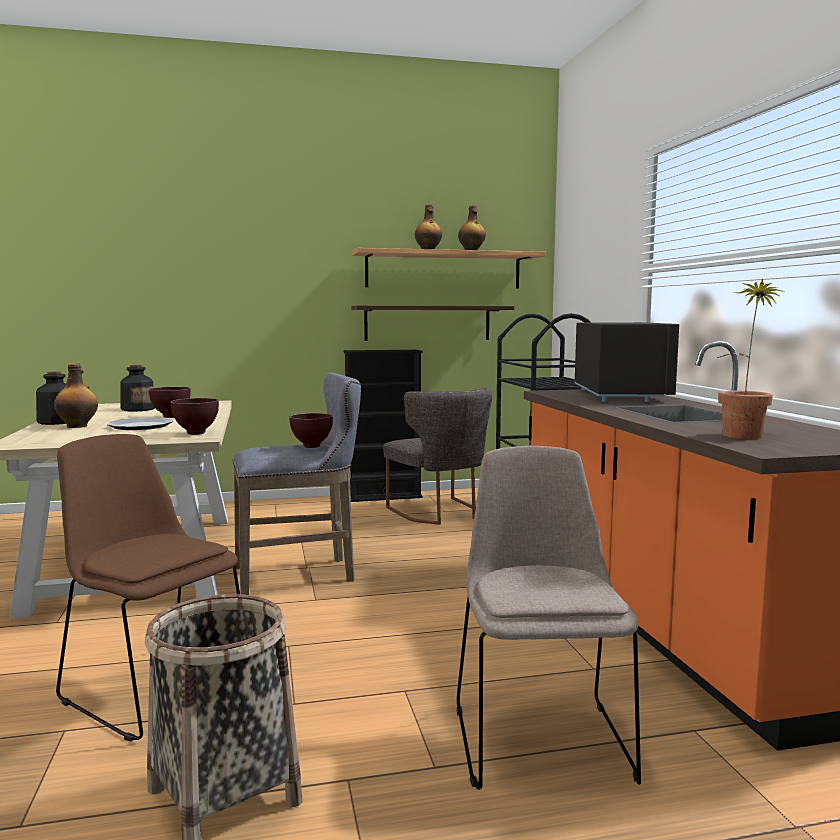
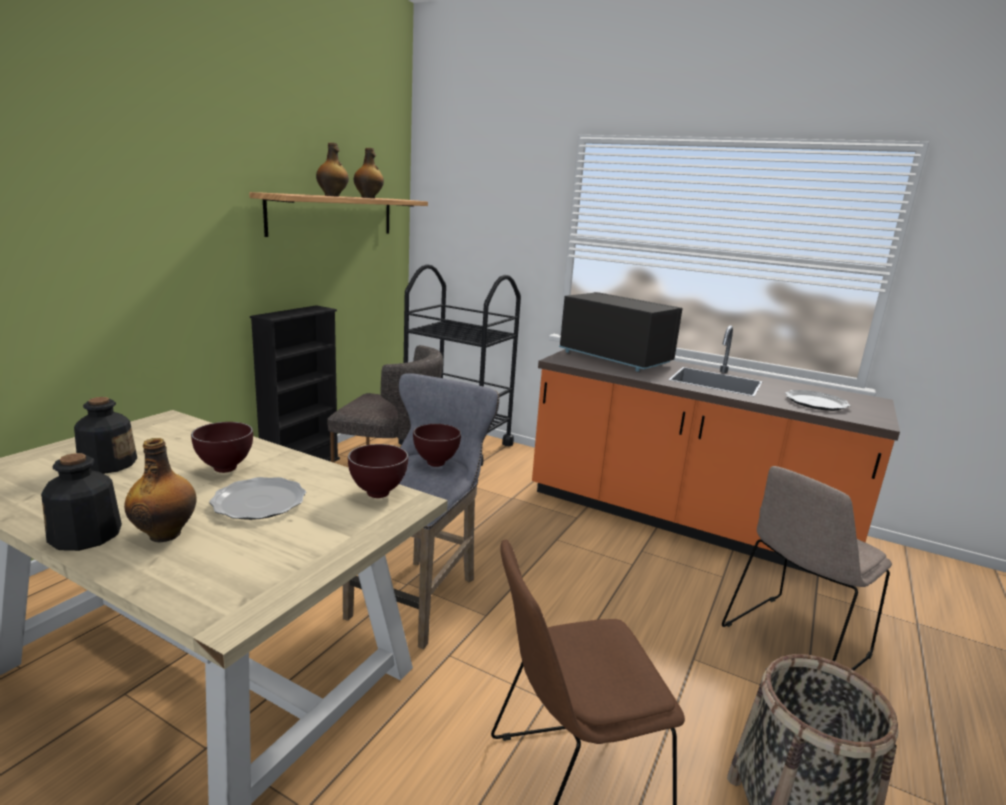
camera: 50 degrees left, 10 degrees up
shelf [351,306,514,341] -> none
beige chair [457,446,641,790] -> beige chair turned 75 degrees counterclockwise [722,466,892,670]
potted plant [717,278,785,439] -> plate [785,390,851,411]

